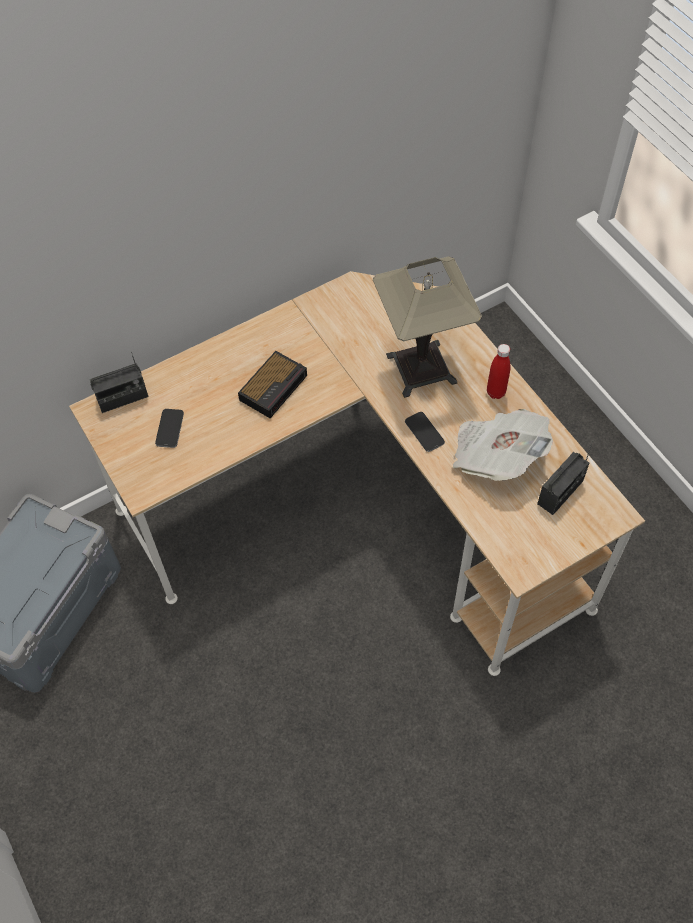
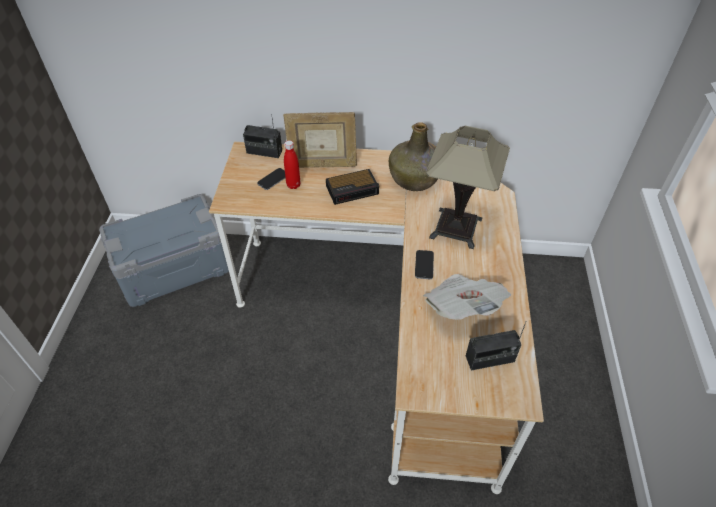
camera: 35 degrees right, 10 degrees down
red bottle [487,344,510,399] -> red bottle moved to [284,140,301,189]
none -> picture frame [283,112,357,168]
none -> green bottle [389,122,438,191]

